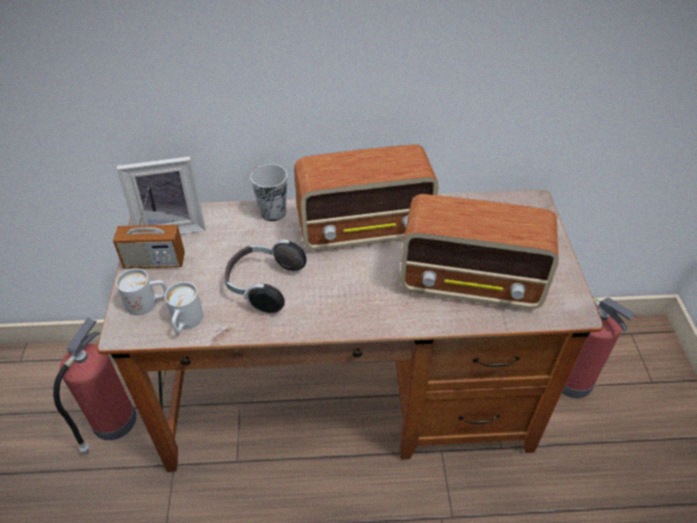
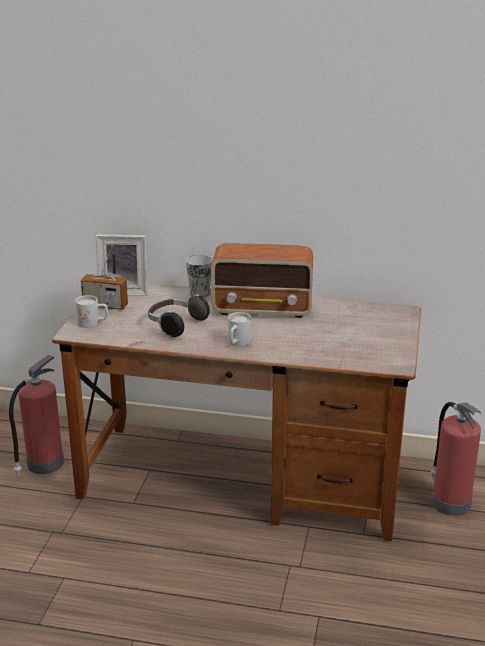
camera: 15 degrees right, 20 degrees down
white mug [165,282,204,334] -> white mug moved to [228,312,251,346]
radio [400,194,559,309] -> none

